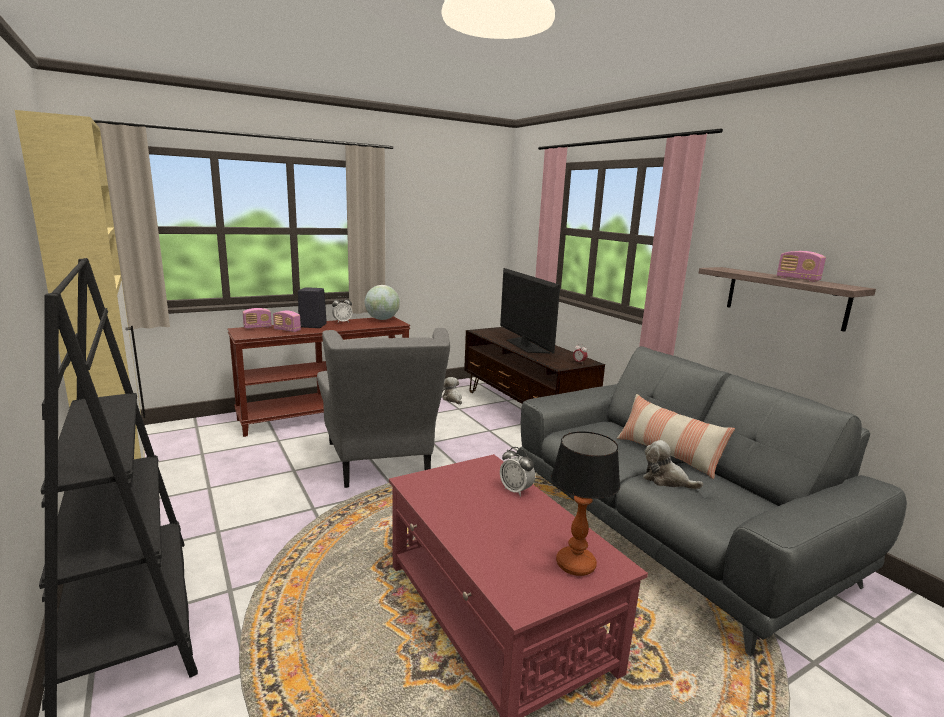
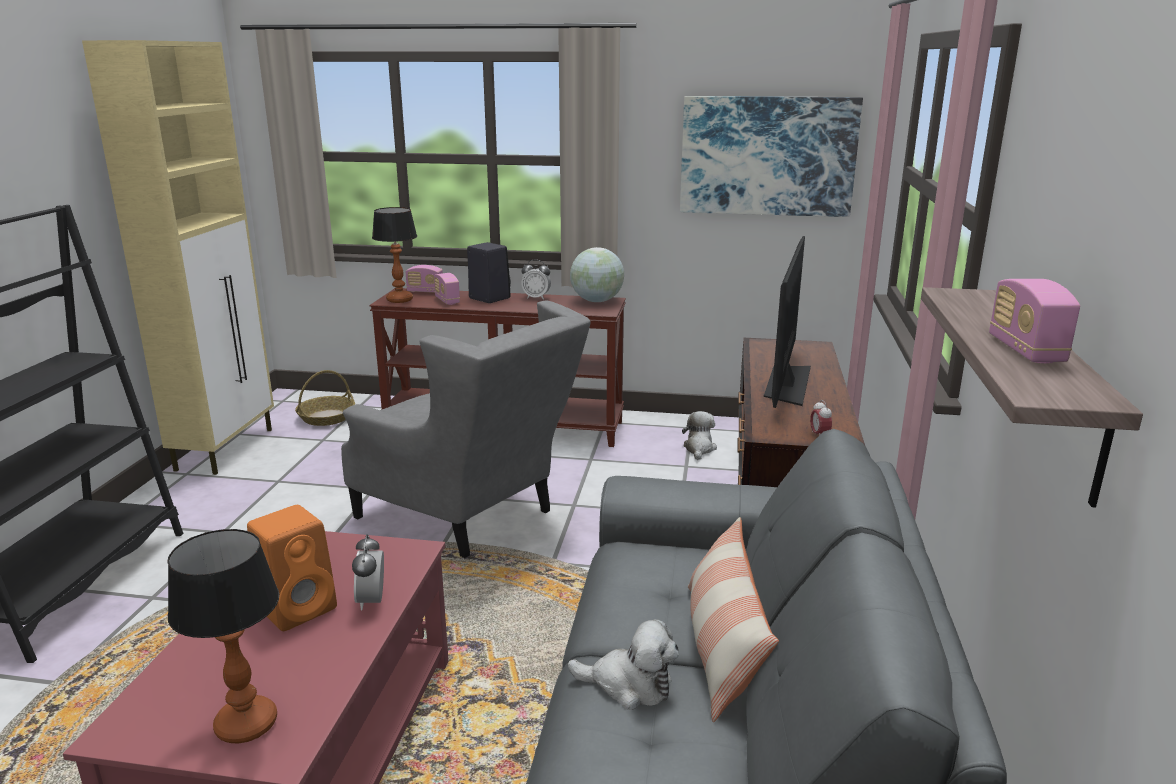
camera: 40 degrees right, 5 degrees up
grey armchair [317,328,450,488] -> grey armchair turned 75 degrees counterclockwise [341,300,591,558]
plush toy [643,440,703,489] -> plush toy turned 120 degrees clockwise [568,619,679,710]
none -> orange speaker [247,505,337,631]
none -> basket [295,370,355,426]
none -> table lamp [372,207,417,303]
none -> picture [680,96,863,217]

